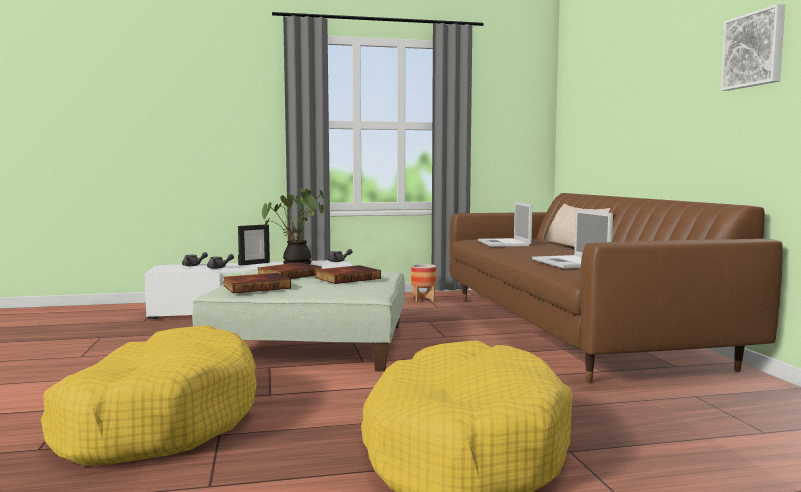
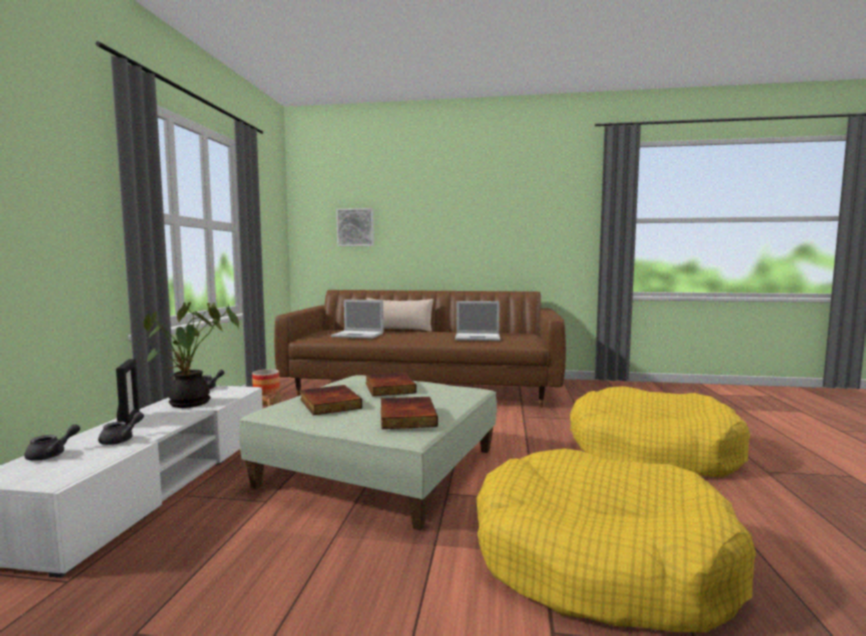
camera: 70 degrees left, 0 degrees up
picture [721,4,785,91] -> picture moved to [336,208,374,246]

